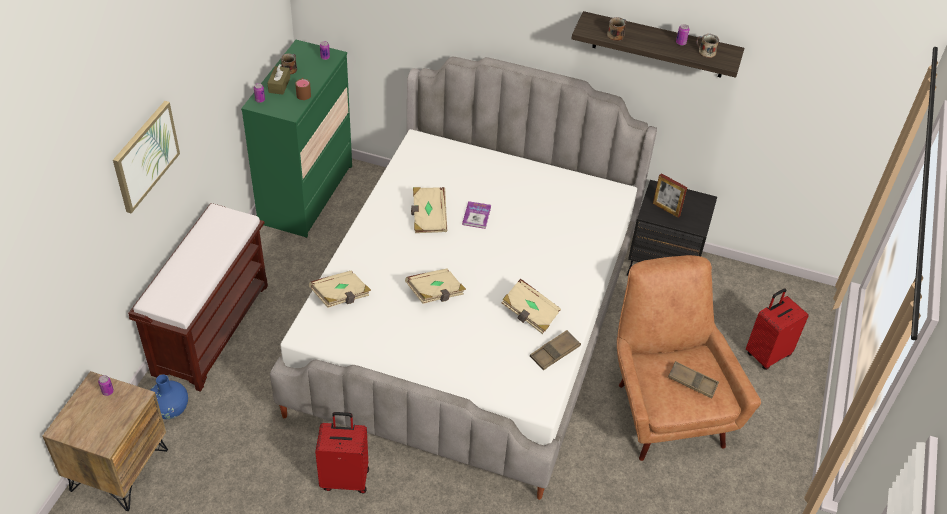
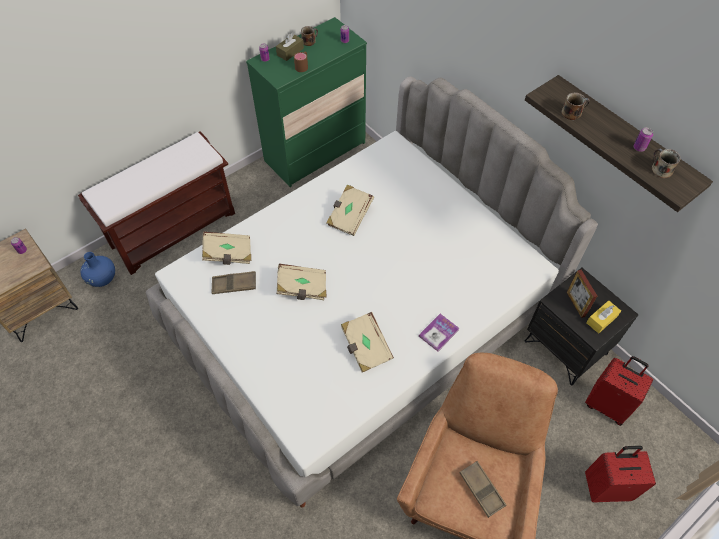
camera: 35 degrees right, 10 degrees up
picture [113,101,180,214] -> none
red suitcase [315,412,369,493] -> red suitcase moved to [585,356,653,426]
book [462,201,491,229] -> book moved to [419,314,459,352]
brown tray [530,330,581,370] -> brown tray moved to [211,271,256,294]
none -> yellow tissue box [586,300,621,333]

